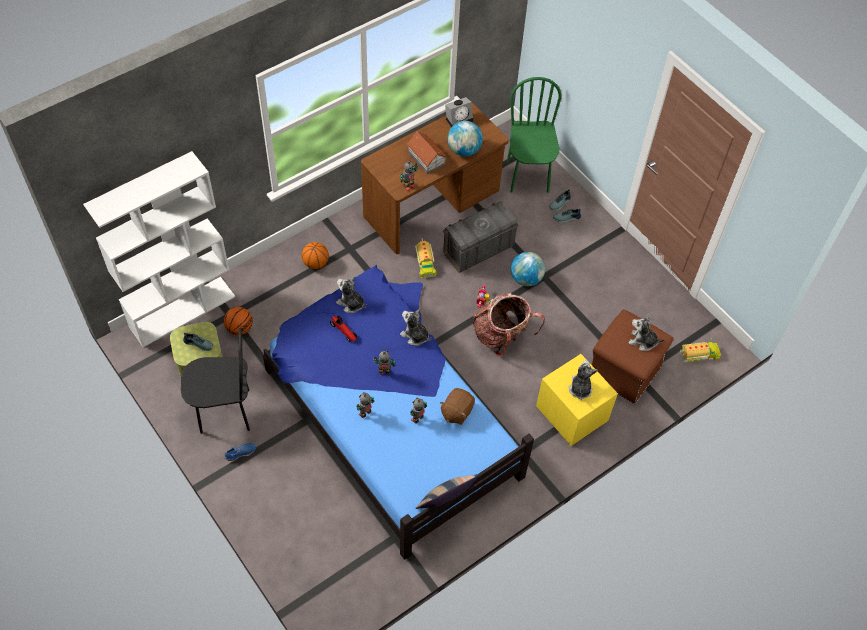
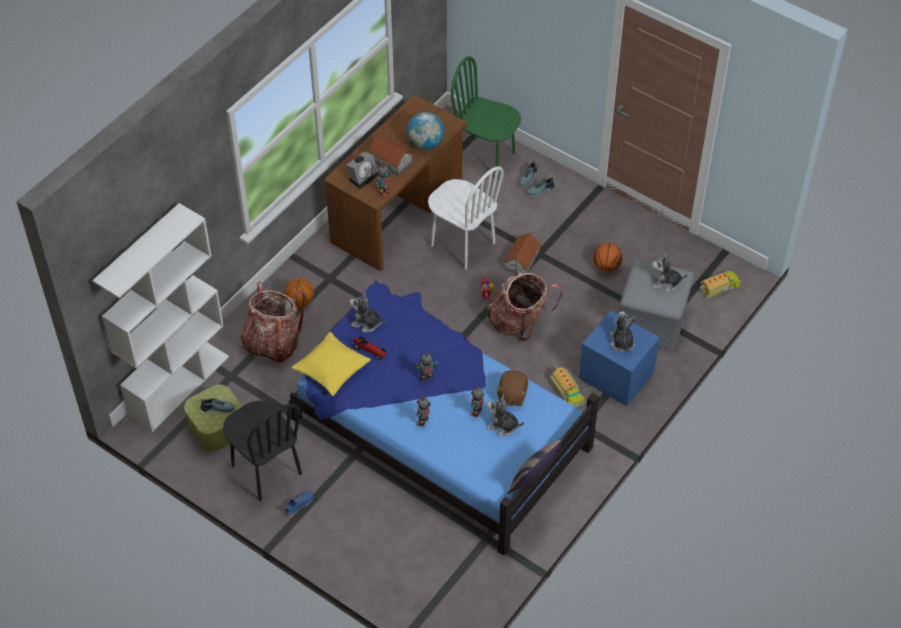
camera: 15 degrees left, 5 degrees down
black chair [181,328,250,434] -> black chair turned 75 degrees clockwise [223,401,302,501]
basketball [224,307,253,335] -> basketball moved to [593,243,623,272]
plush toy [400,308,432,346] -> plush toy moved to [486,394,524,436]
toy truck [415,238,437,278] -> toy truck moved to [550,365,585,407]
grey storage box [443,201,519,273] -> white chair [428,166,504,270]
alarm clock [445,97,473,127] -> alarm clock moved to [346,152,379,189]
green chair [507,77,561,193] -> green chair turned 45 degrees counterclockwise [451,56,521,180]
globe [511,252,545,286] -> toy house [504,233,541,274]
yellow nightstand [536,354,618,446] -> blue nightstand [579,310,660,406]
brown ottoman [591,309,674,404] -> grey ottoman [620,258,694,350]
none -> backpack [241,281,305,362]
none -> yellow pillow [292,332,371,396]

